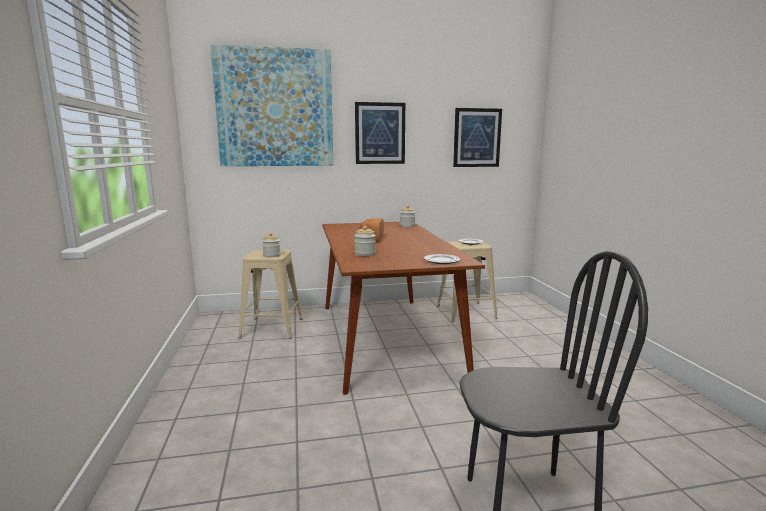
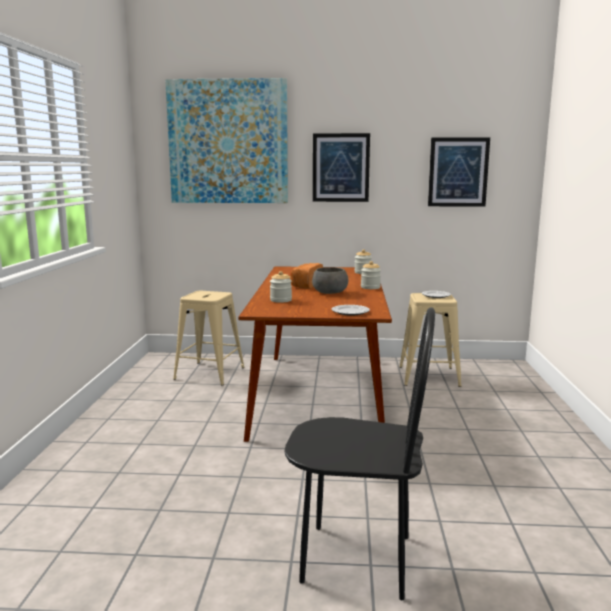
camera: 15 degrees right, 0 degrees up
jar [262,233,281,257] -> jar moved to [361,261,381,289]
none -> grey bowl [312,267,348,294]

